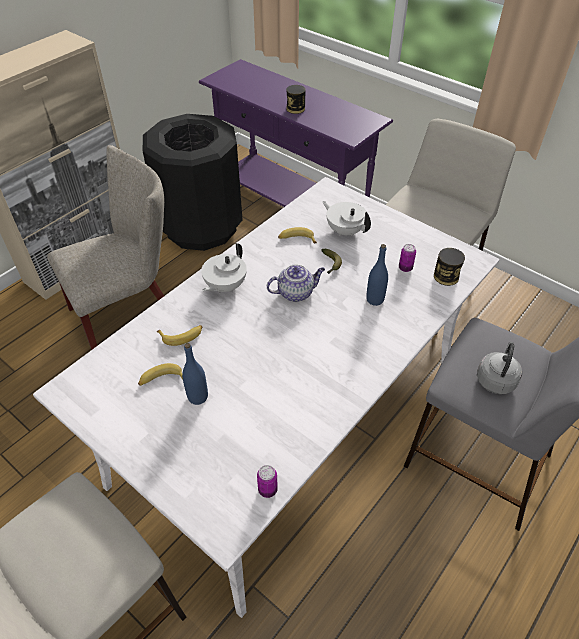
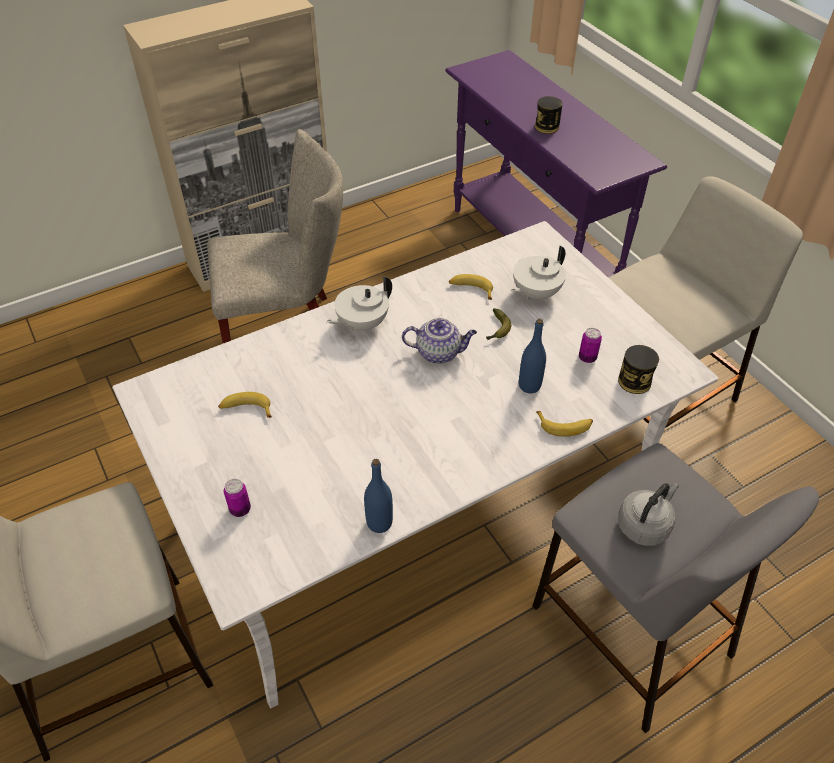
camera: 20 degrees right, 0 degrees up
black trash can [143,114,243,251] -> none
banana [157,325,202,346] -> banana moved to [536,411,593,437]
blue bottle [182,343,208,405] -> blue bottle moved to [364,459,393,533]
can [257,465,278,498] -> can moved to [224,479,251,517]
white teapot [322,201,371,236] -> white teapot turned 105 degrees counterclockwise [511,246,566,300]

